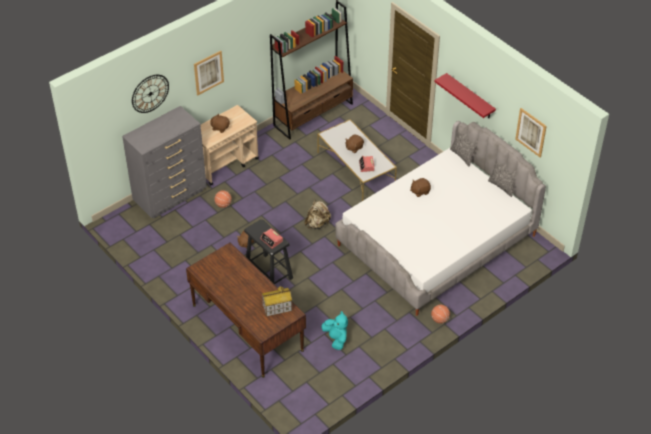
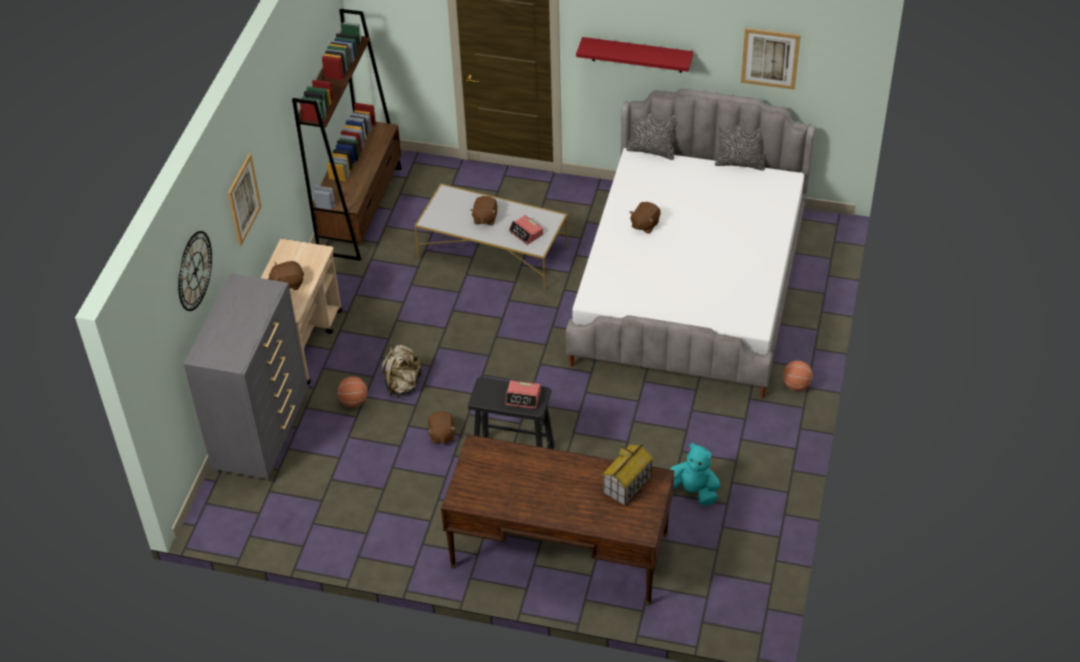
camera: 35 degrees left, 0 degrees up
beige backpack [304,200,331,229] -> beige backpack moved to [381,345,423,398]

